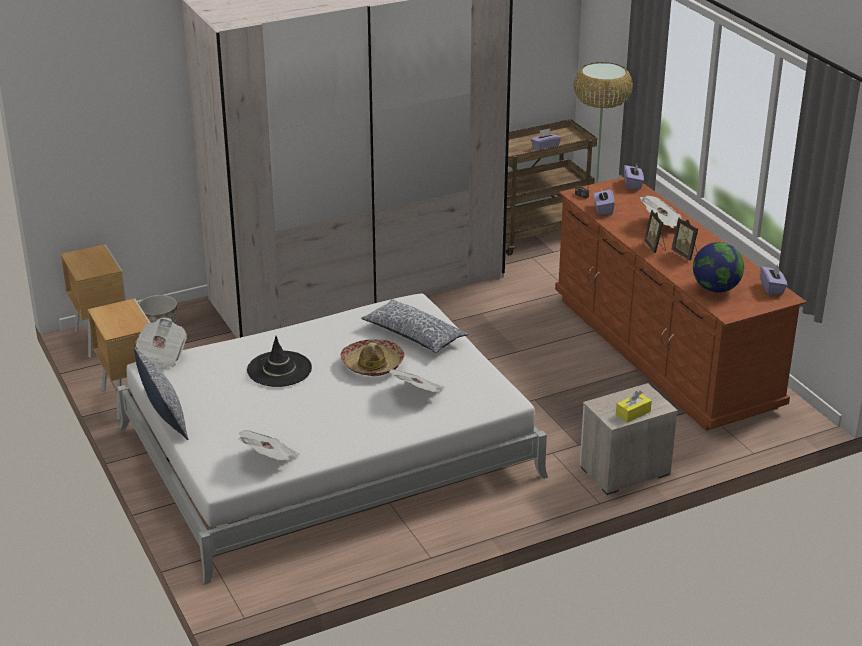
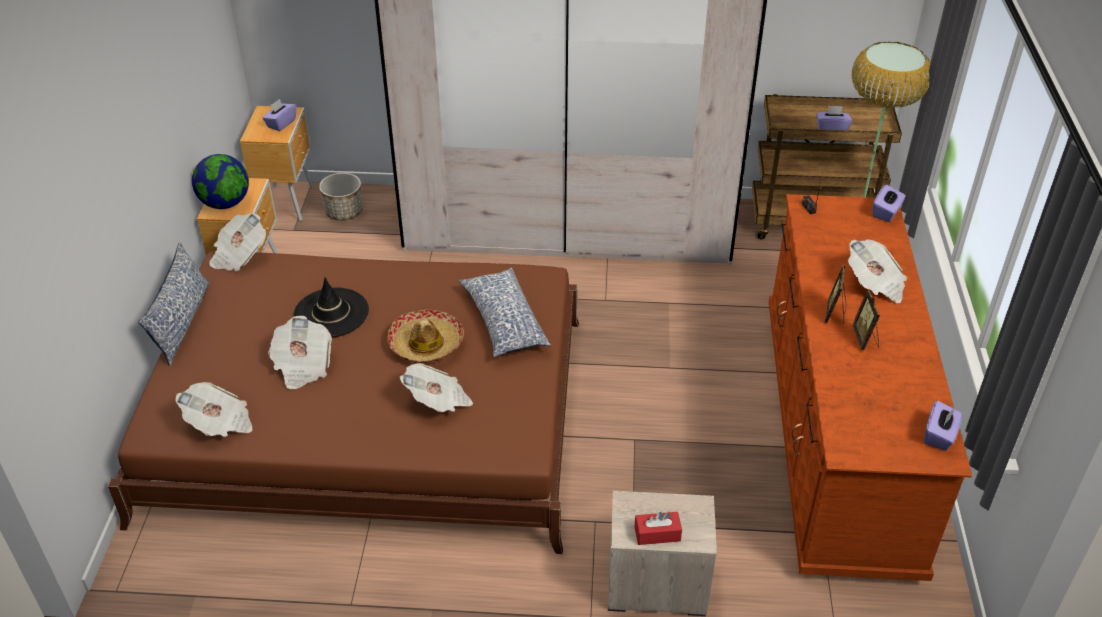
camera: 30 degrees right, 10 degrees up
white bed [117,293,548,584] -> brown bed [108,251,579,554]
purple tissue box [593,188,615,215] -> purple tissue box moved to [263,99,296,131]
yellow tissue box [616,391,652,422] -> red tissue box [635,512,682,545]
globe [693,242,744,293] -> globe moved to [192,154,249,209]
none -> newspaper [268,316,332,390]

